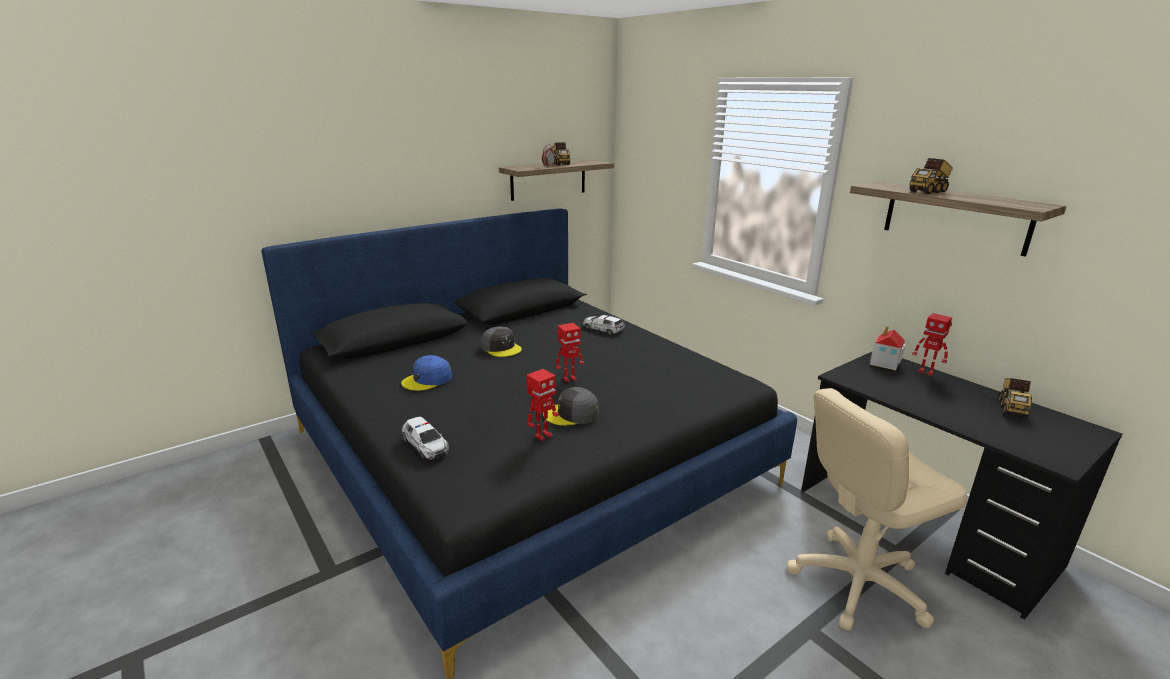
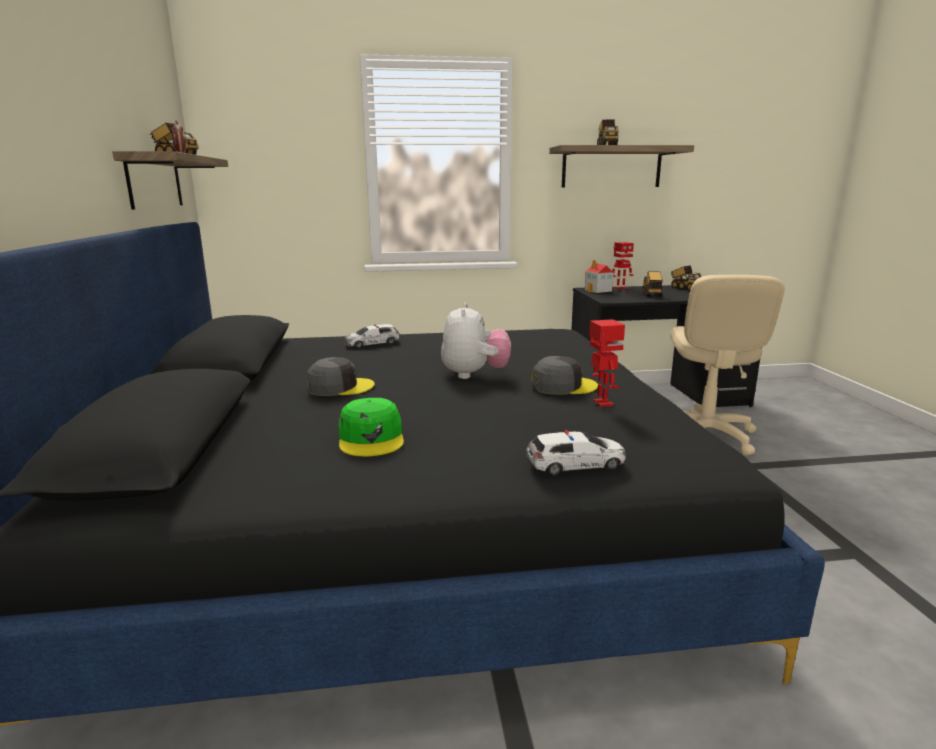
camera: 60 degrees left, 5 degrees down
blue cap [401,355,452,391] -> green cap [339,398,404,456]
grey cap [543,387,599,426] -> grey cap turned 120 degrees counterclockwise [531,356,598,395]
toy robot [556,323,584,382] -> plush toy [441,303,511,379]
none -> toy truck [642,271,663,297]

